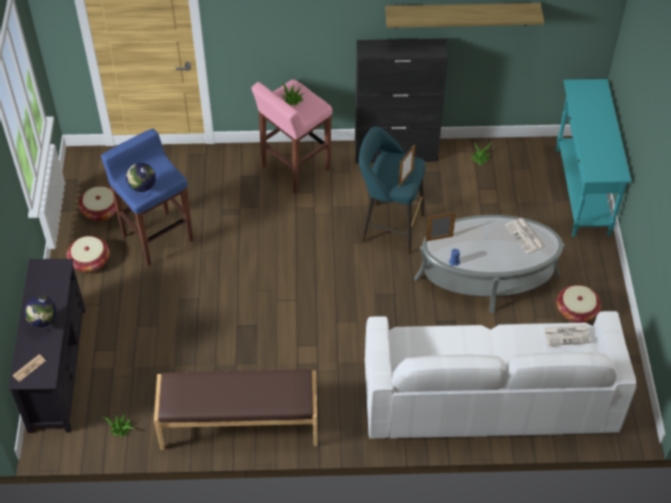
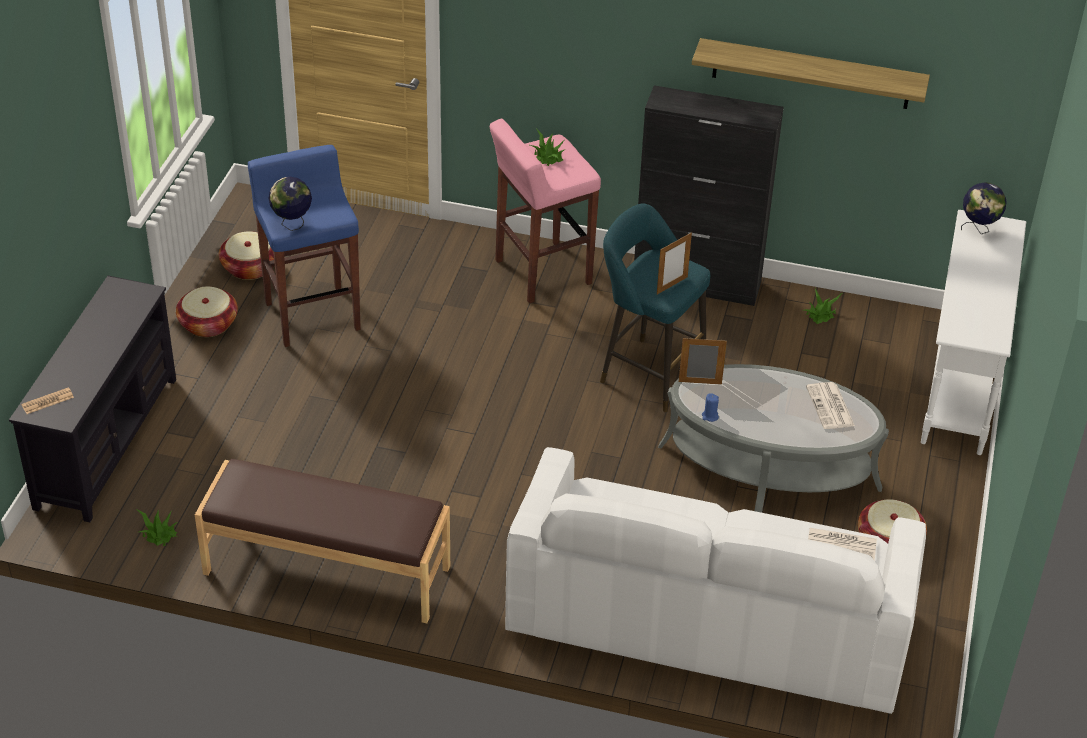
camera: 15 degrees right, 10 degrees down
globe [24,296,57,331] -> globe moved to [961,182,1007,234]
turquoise console table [556,79,632,237] -> white console table [921,210,1026,455]

